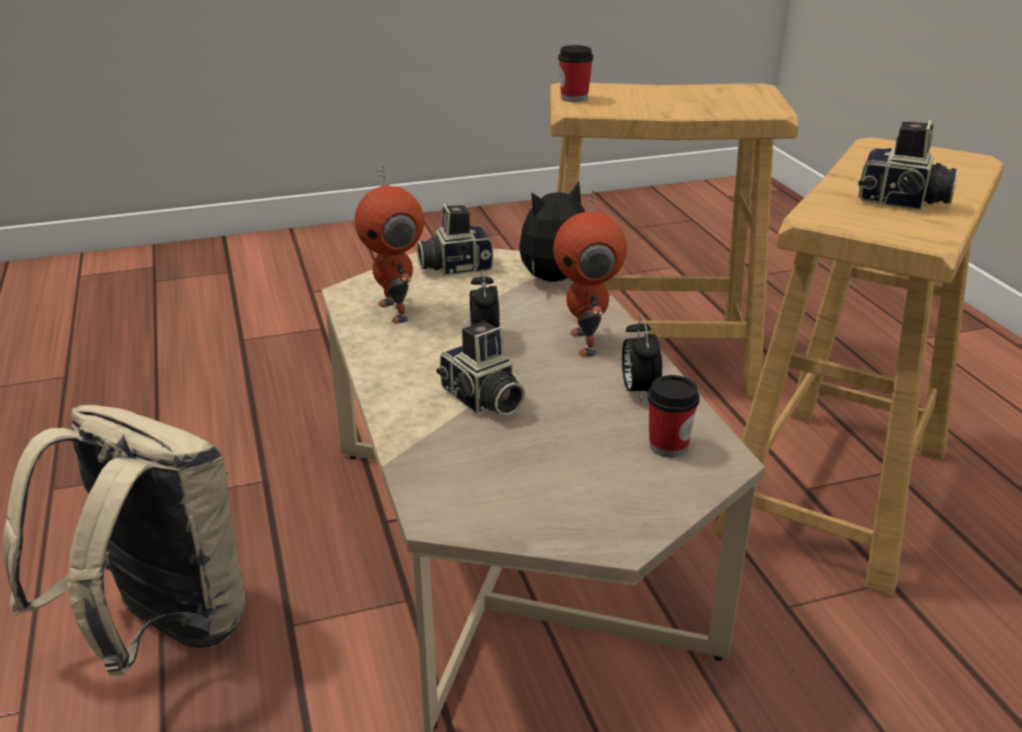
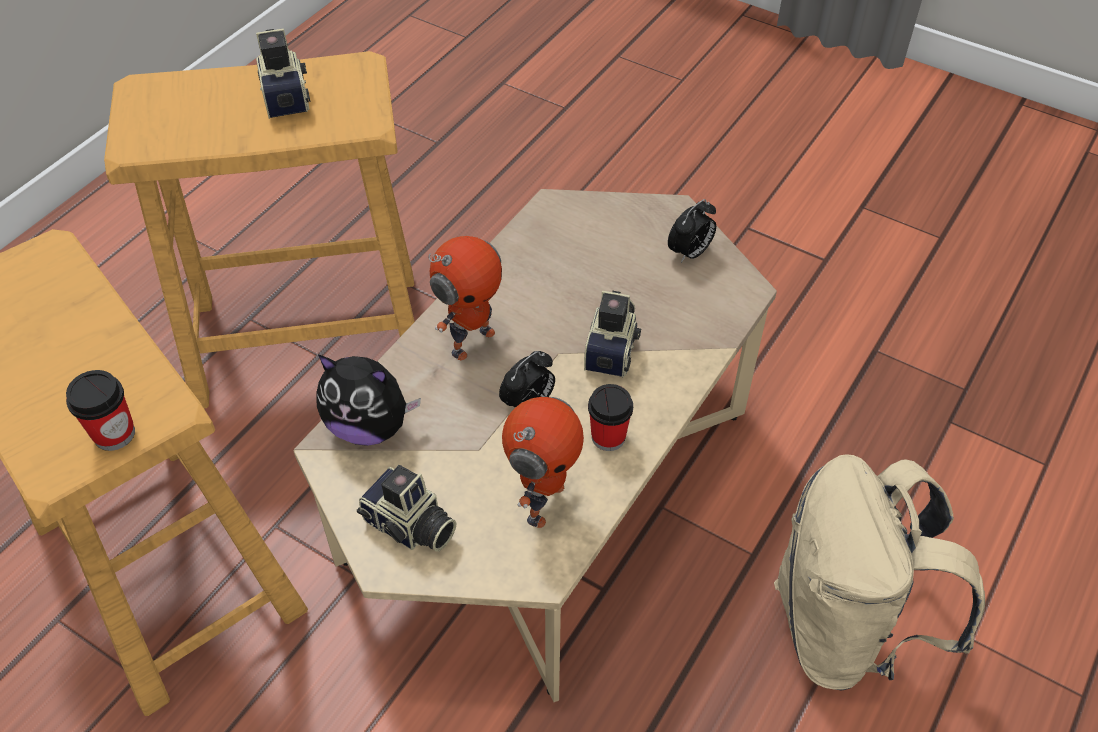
camera: 130 degrees left, 20 degrees up
alarm clock [622,316,662,403] -> alarm clock moved to [668,199,716,263]
cup [648,375,700,457] -> cup moved to [588,384,633,451]

